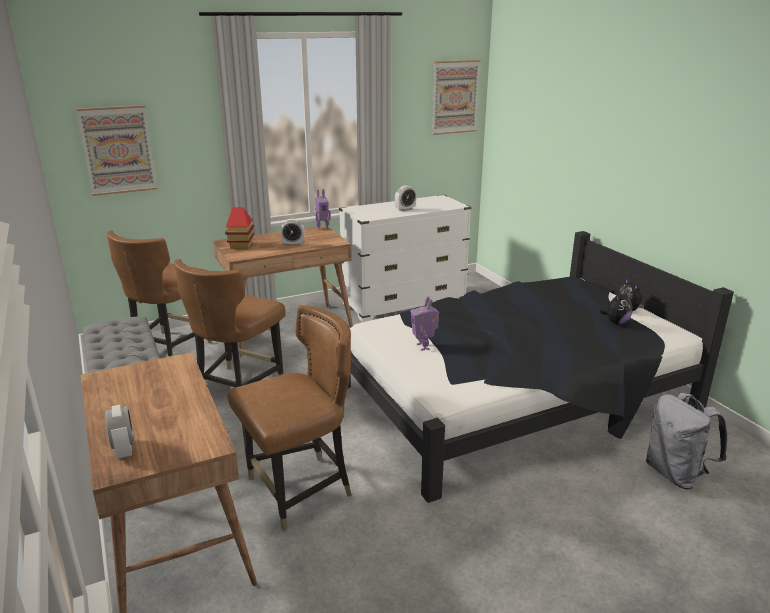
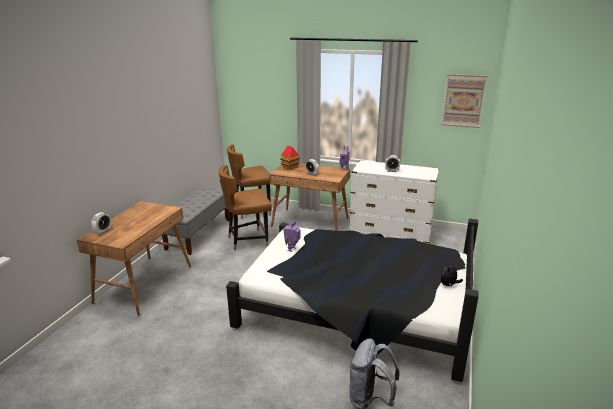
camera: 45 degrees right, 0 degrees up
picture [76,105,157,196] -> none
brown chair [228,305,352,531] -> none
plush toy [600,290,632,325] -> none

